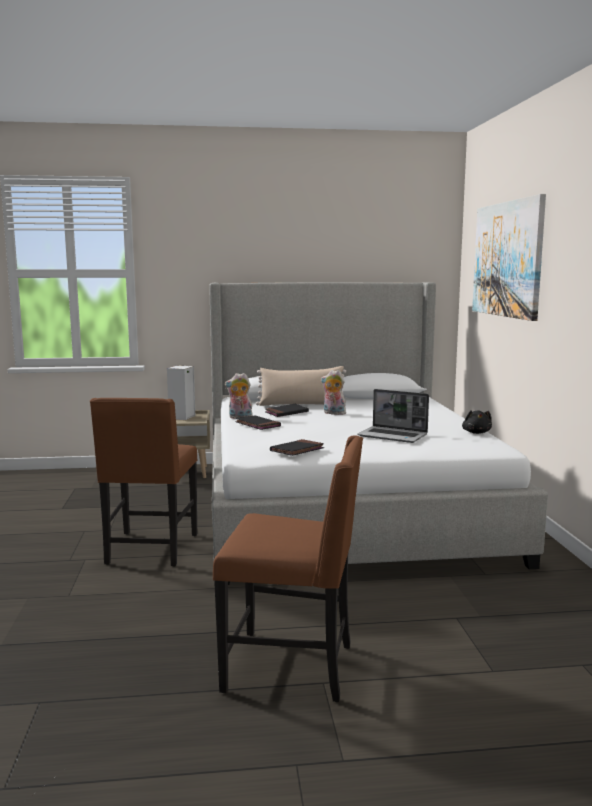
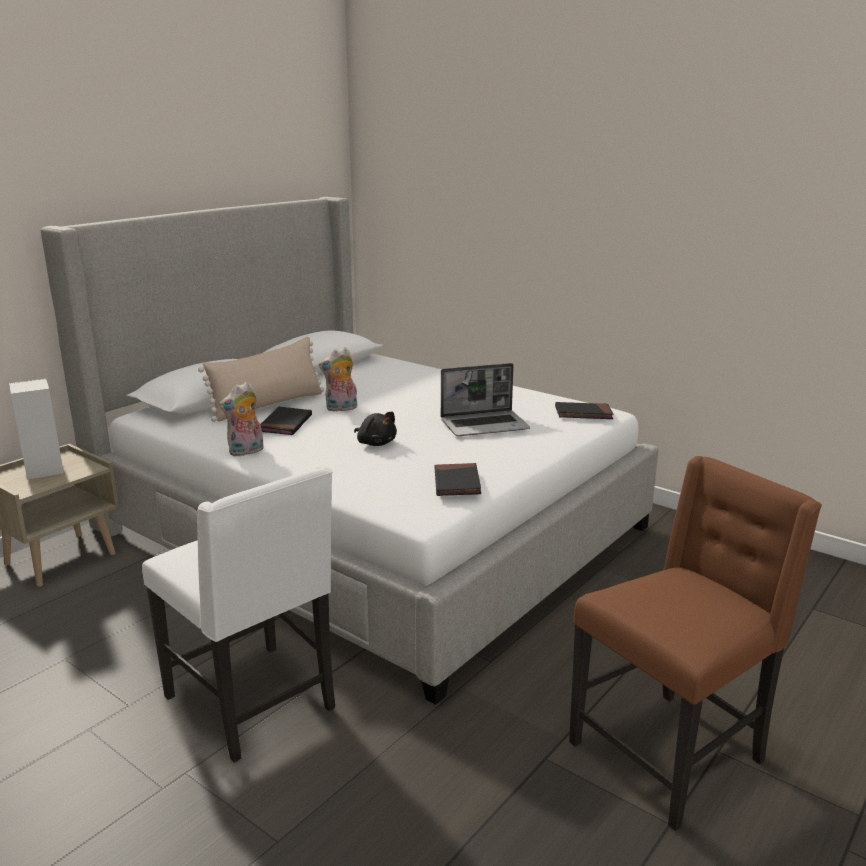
camera: 45 degrees left, 10 degrees up
brown chair [90,398,197,567] -> white chair [142,465,335,762]
black book [235,415,281,430] -> black book moved to [555,402,614,419]
black plush toy [462,410,492,434] -> black plush toy moved to [354,411,397,446]
picture [472,194,546,321] -> none

